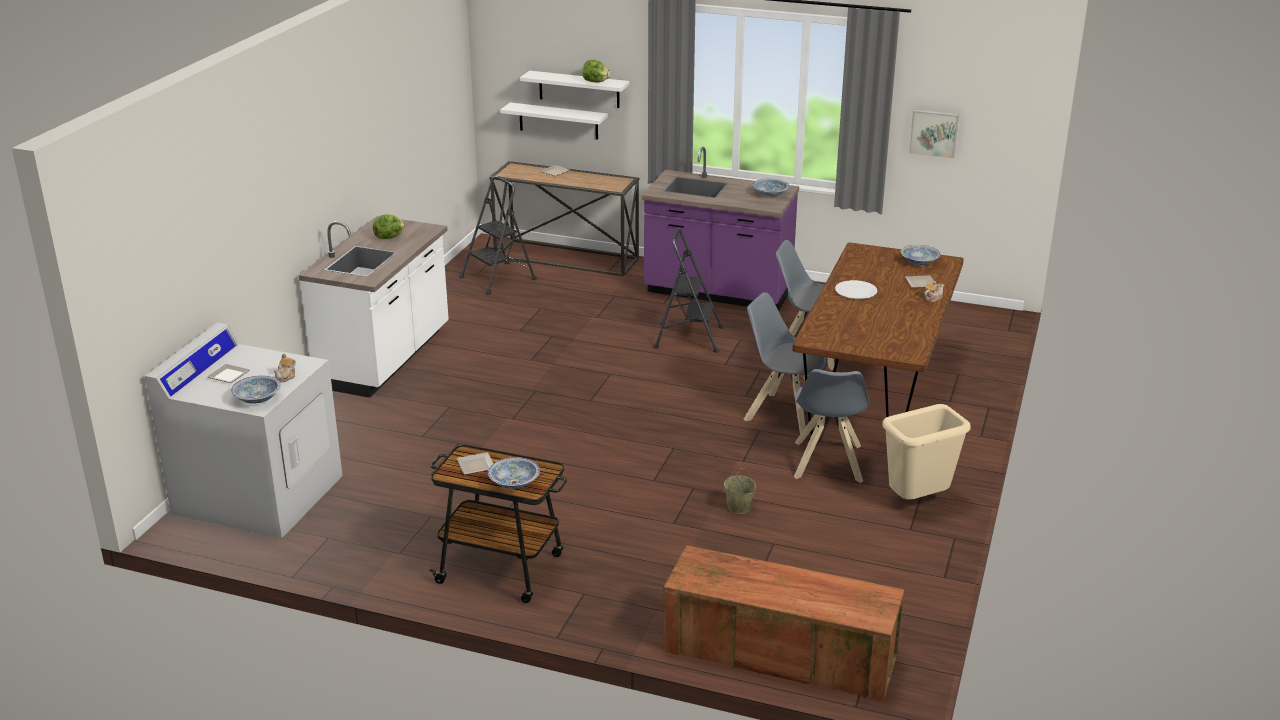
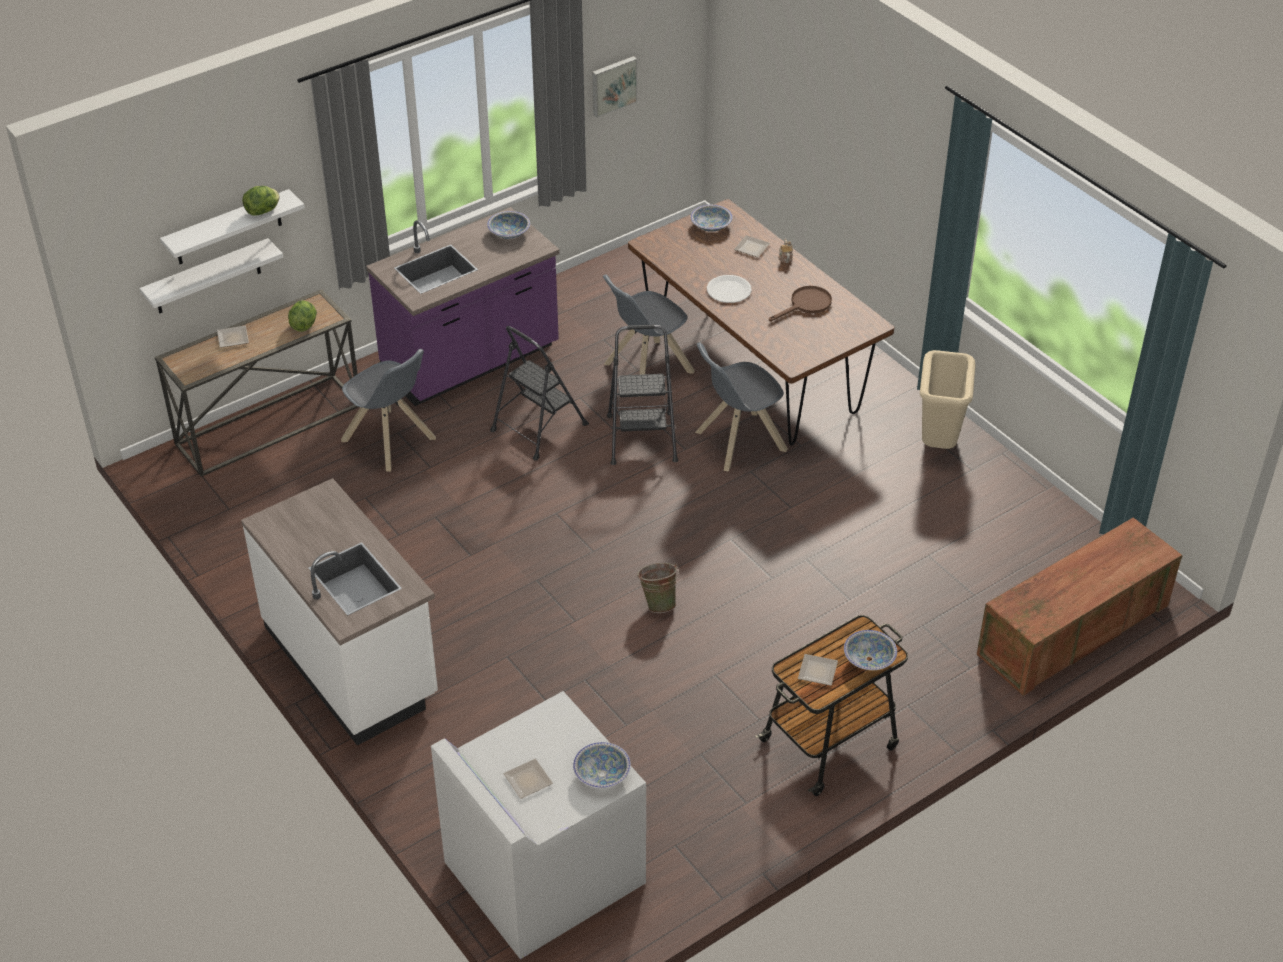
camera: 55 degrees left, 15 degrees up
teapot [274,354,296,382] -> none
lettuce [373,215,404,239] -> lettuce moved to [288,300,317,332]
black step ladder [459,176,537,295] -> black step ladder moved to [607,325,678,465]
beige bucket [724,468,756,514] -> none
grey chair [794,369,870,483] -> grey chair moved to [341,349,436,471]
none -> green bucket [637,563,679,613]
none -> brown frying pan [769,286,832,321]

